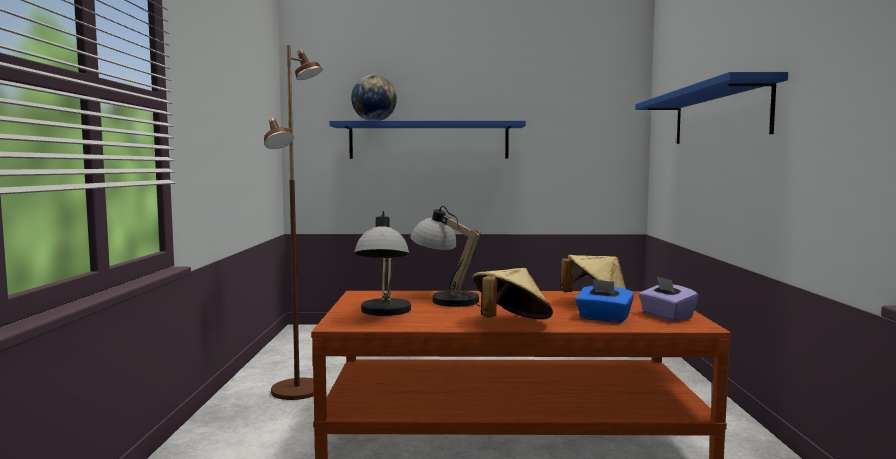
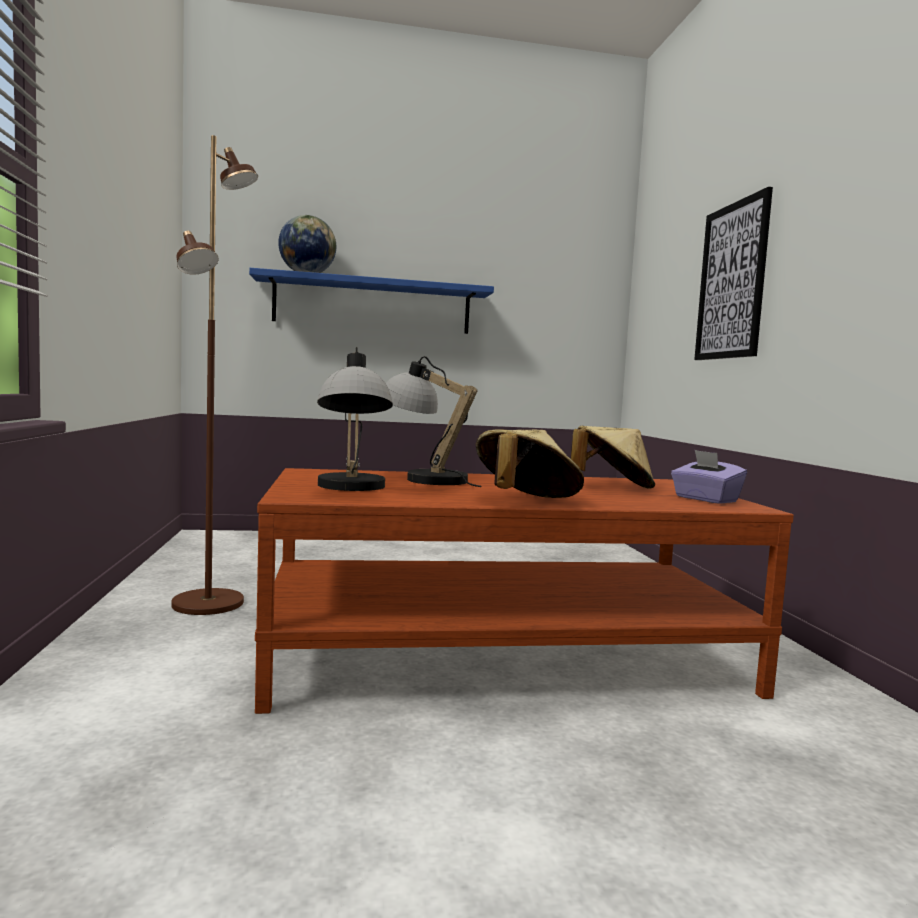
camera: 10 degrees left, 0 degrees up
blue tissue box [575,279,634,323] -> none
blue shelf [635,72,788,144] -> picture [694,187,773,360]

